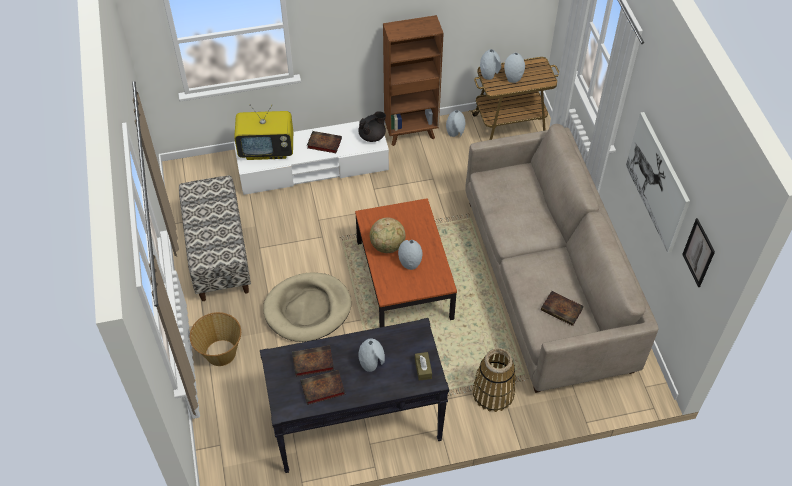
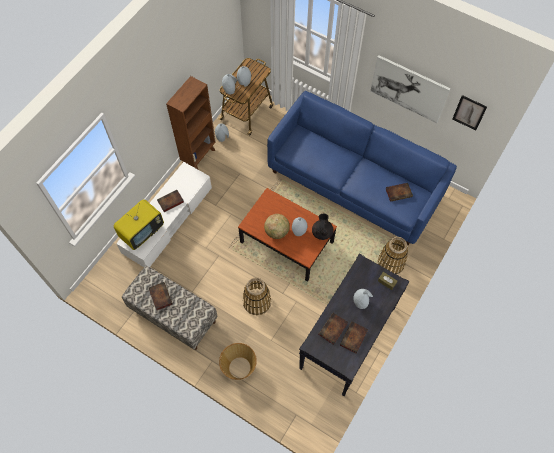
camera: 45 degrees left, 10 degrees up
beige dog bed [263,272,352,342] -> basket [243,278,271,315]
black teapot [358,111,386,142] -> black teapot moved to [312,214,333,240]
beige sofa [465,124,658,393] -> blue sofa [267,91,457,245]
none -> book [149,282,172,310]

